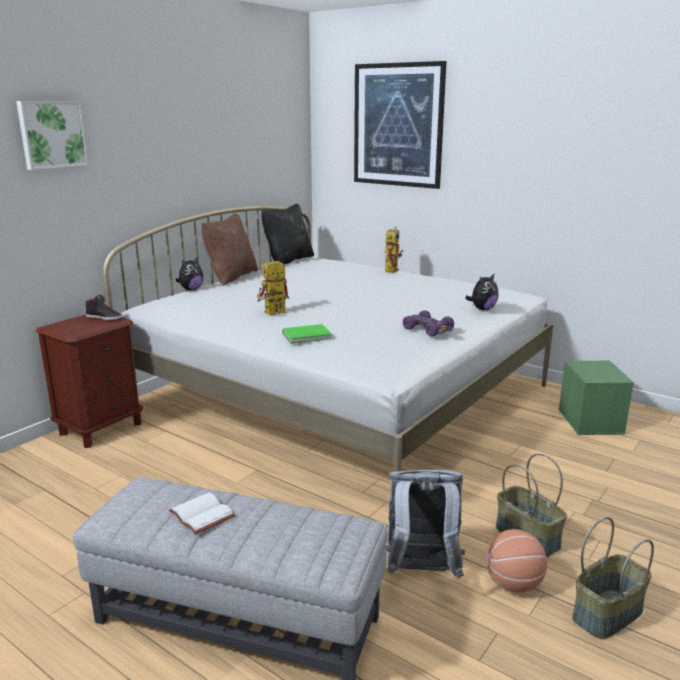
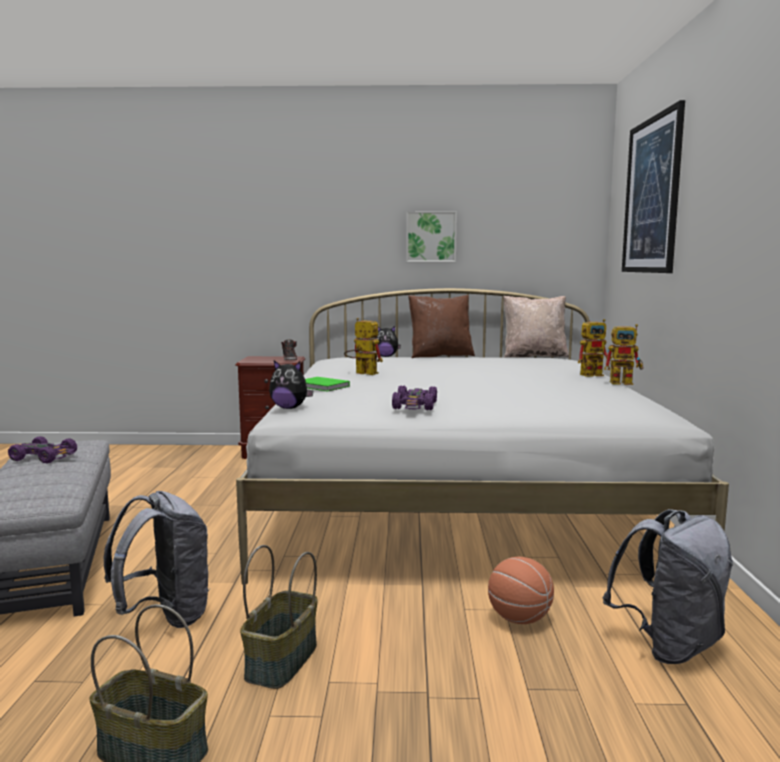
camera: 55 degrees right, 10 degrees down
picture [16,101,89,170] -> picture moved to [406,211,457,262]
white book [169,492,235,535] -> purple toy car [8,436,77,464]
black pillow [261,204,314,264] -> beige pillow [503,296,569,358]
plush toy [465,273,499,310] -> plush toy moved to [269,360,314,409]
basketball [486,529,547,593] -> basketball moved to [488,557,554,624]
green storage box [559,361,634,435] -> grey backpack [603,509,733,664]
none -> toy robot [604,324,643,385]

